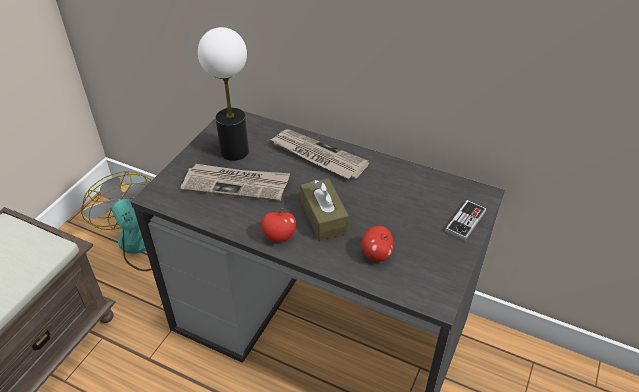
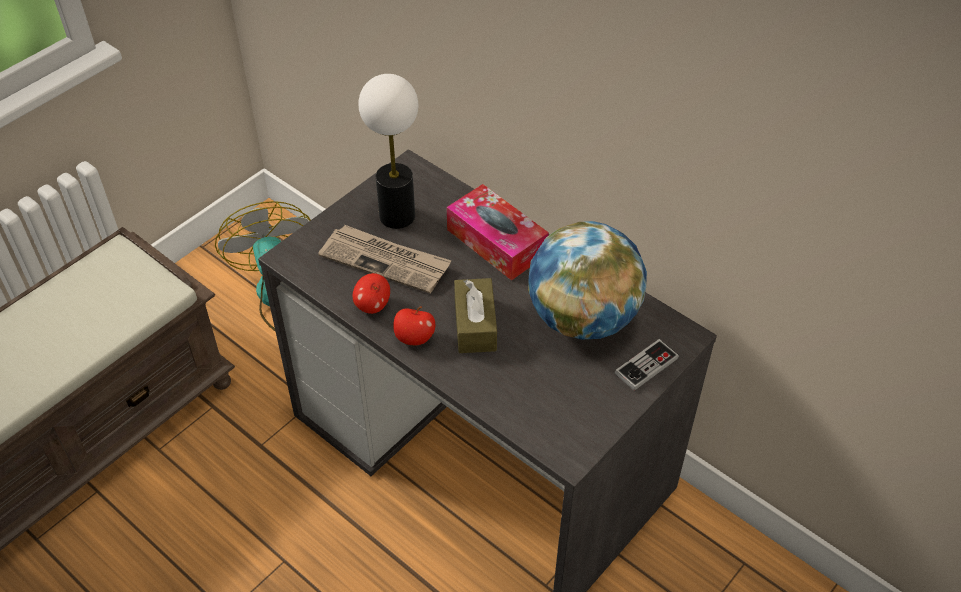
camera: 15 degrees right, 5 degrees up
newspaper [270,129,370,179] -> tissue box [446,184,549,280]
apple [362,226,393,261] -> apple moved to [353,273,390,314]
none -> globe [528,221,647,340]

